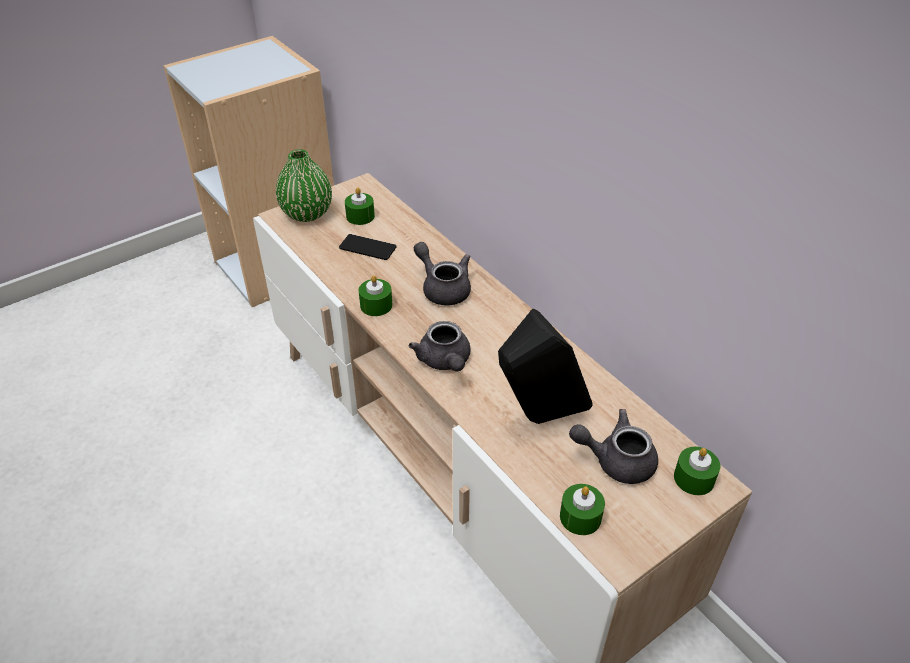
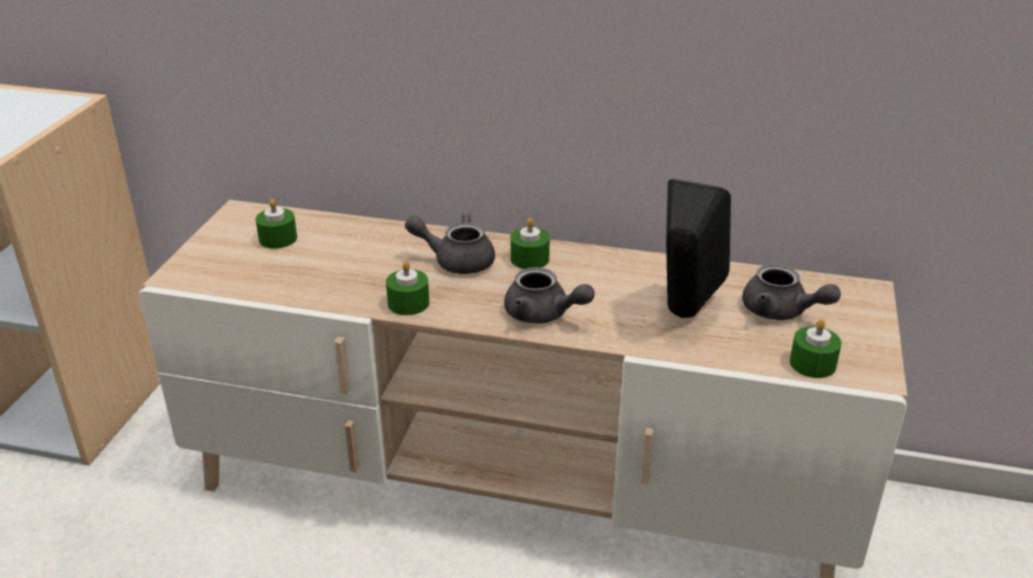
camera: 40 degrees left, 10 degrees down
green vase [276,149,332,222] -> none
phone [339,234,397,260] -> none
grey teapot [569,409,658,484] -> grey teapot turned 105 degrees counterclockwise [742,264,841,320]
green candle [674,447,720,495] -> green candle moved to [510,218,550,269]

